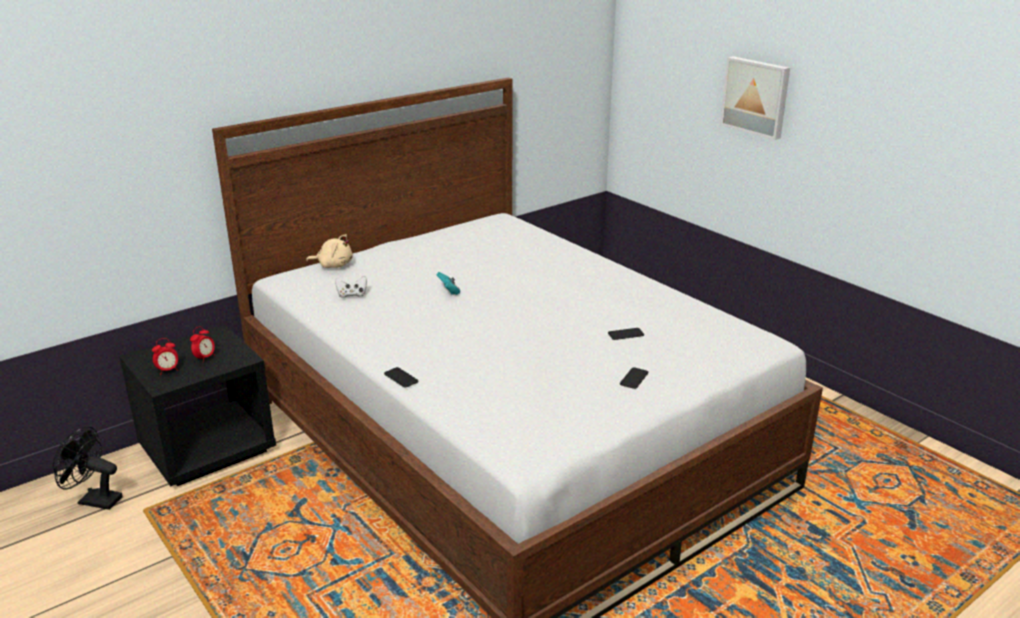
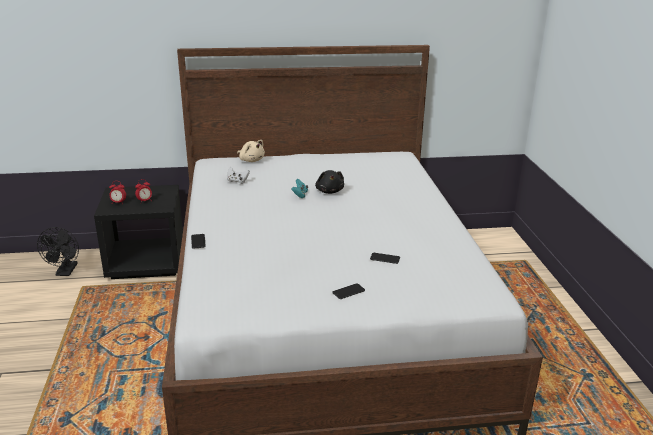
camera: 30 degrees right, 0 degrees up
black fan [53,426,123,510] -> black fan turned 135 degrees counterclockwise [37,227,79,276]
picture [720,56,790,140] -> none
none -> black plush toy [315,170,344,194]

